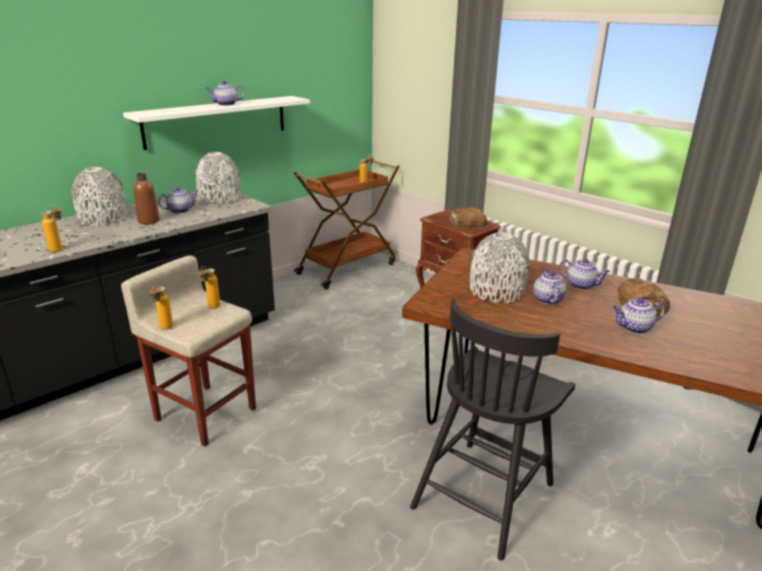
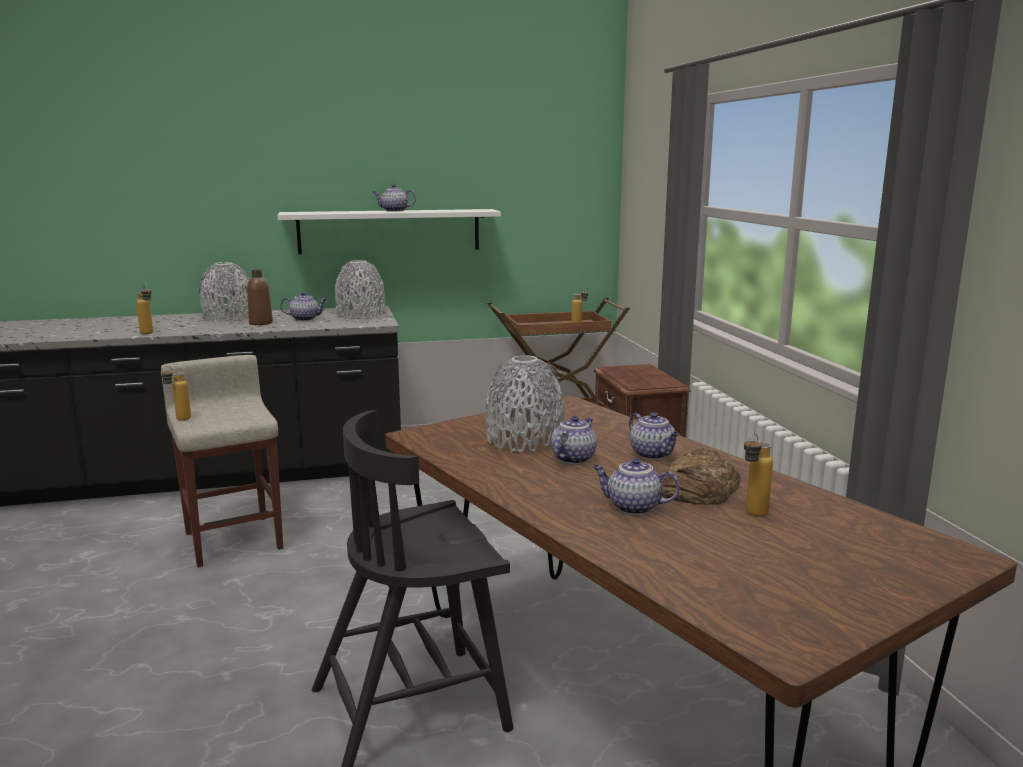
camera: 30 degrees right, 10 degrees down
bottle [199,266,220,309] -> bottle moved to [744,433,773,516]
bread [449,207,488,228] -> none

